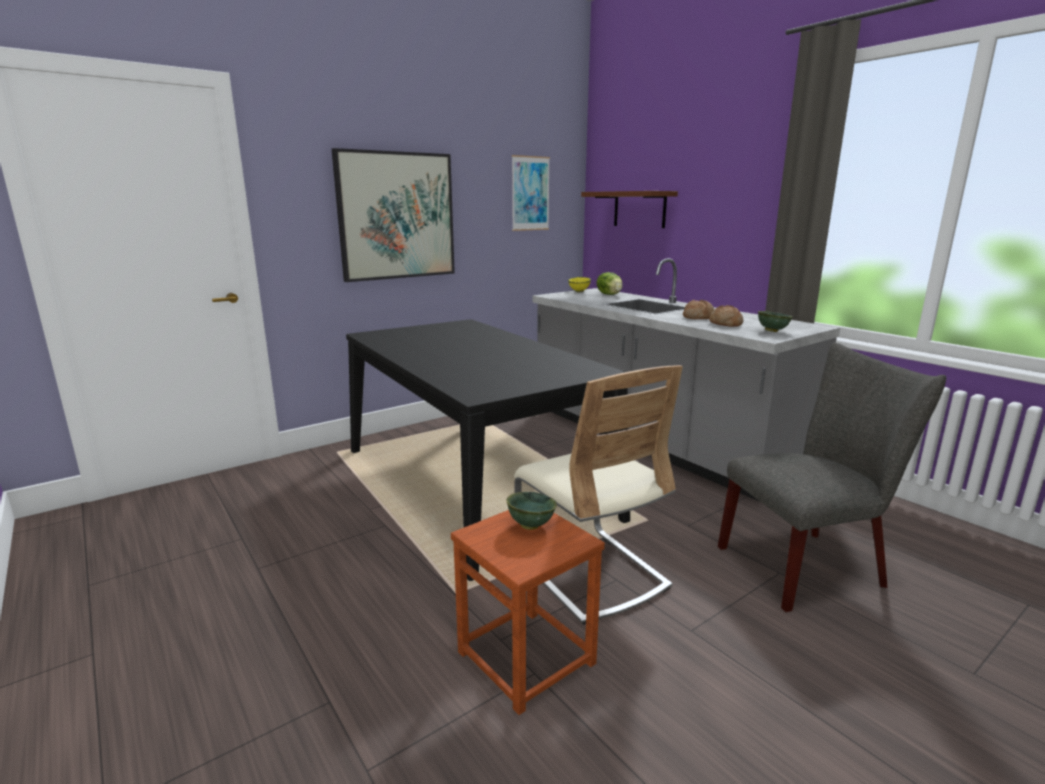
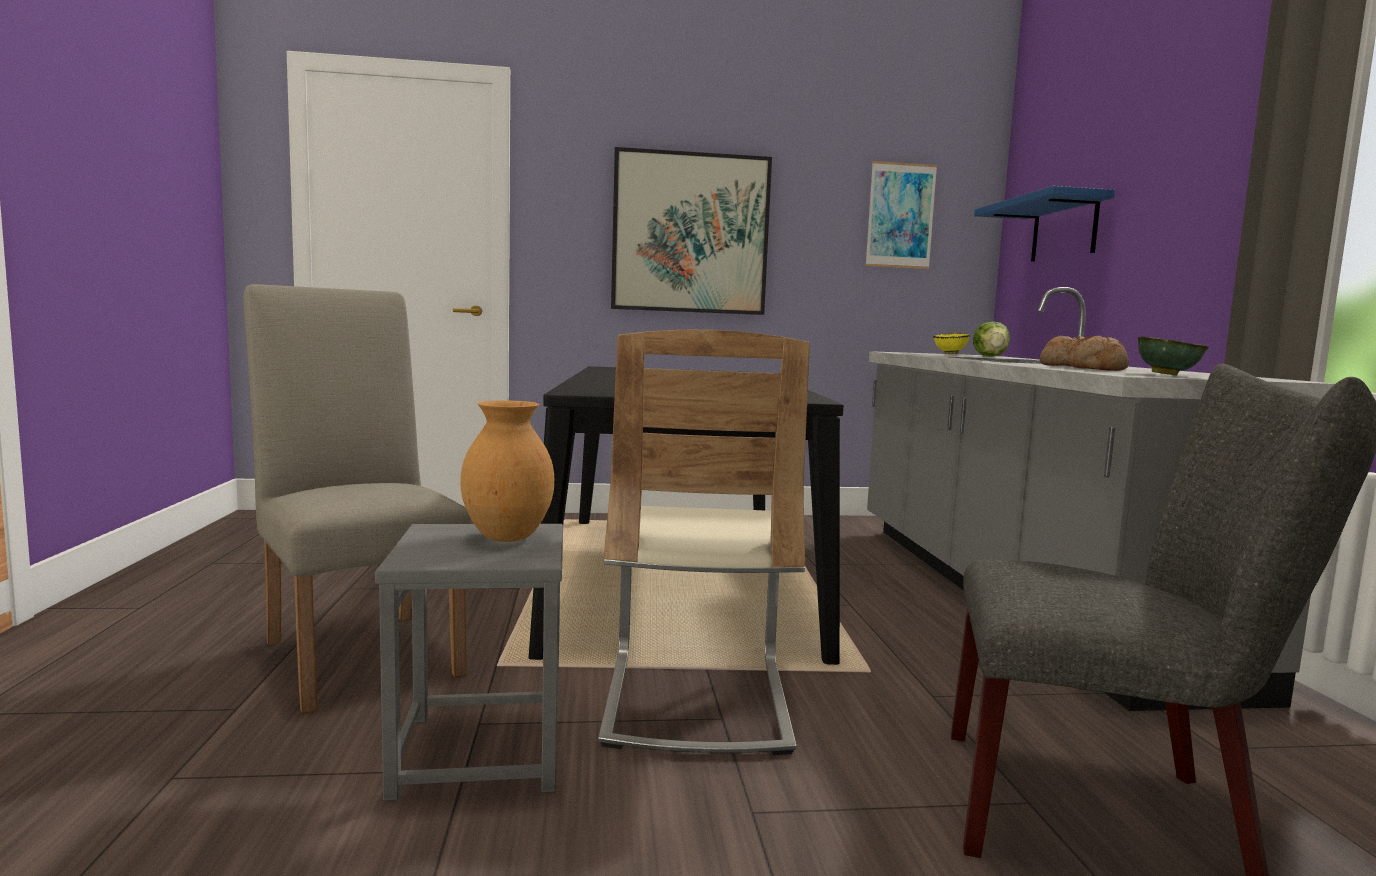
camera: 30 degrees right, 10 degrees down
brown stool [451,510,605,715] -> grey stool [375,524,563,801]
green bowl [506,492,557,530] -> brown vase [460,400,554,542]
brown shelf [581,191,678,228] -> blue shelf [974,186,1115,262]
none -> beige chair [243,284,472,714]

